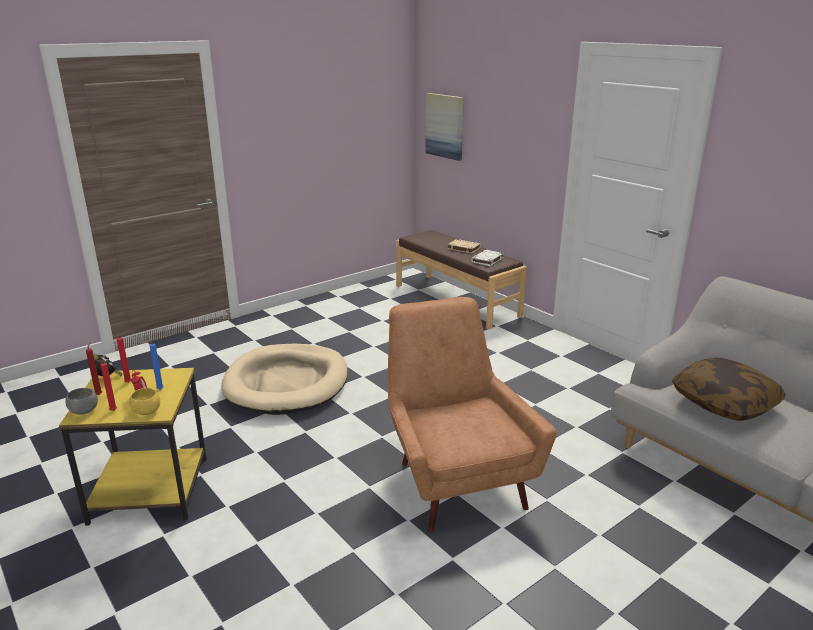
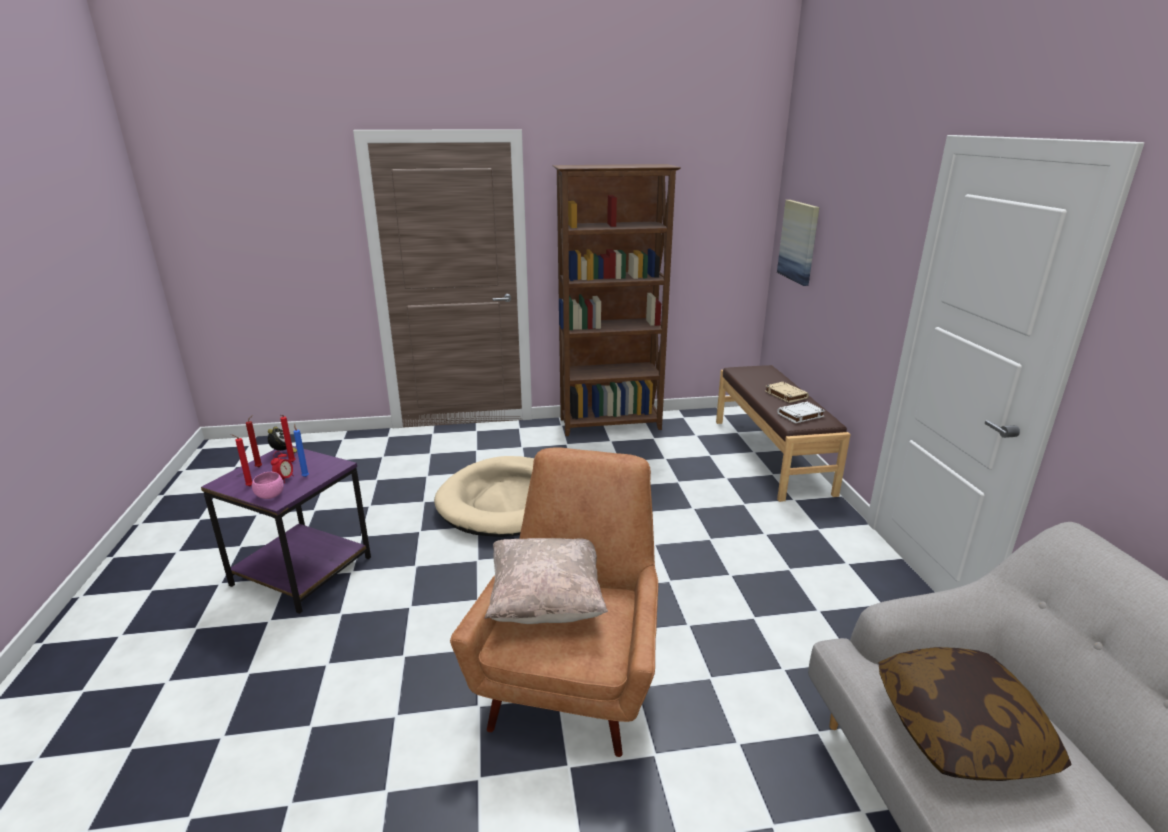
camera: 30 degrees right, 0 degrees up
yellow side table [59,368,207,526] -> purple side table [201,446,371,614]
grey bowl [65,388,98,415] -> none
yellow bowl [129,388,160,415] -> pink bowl [252,472,284,499]
none -> beige pillow [484,538,608,624]
none -> brown bookcase [553,164,681,436]

